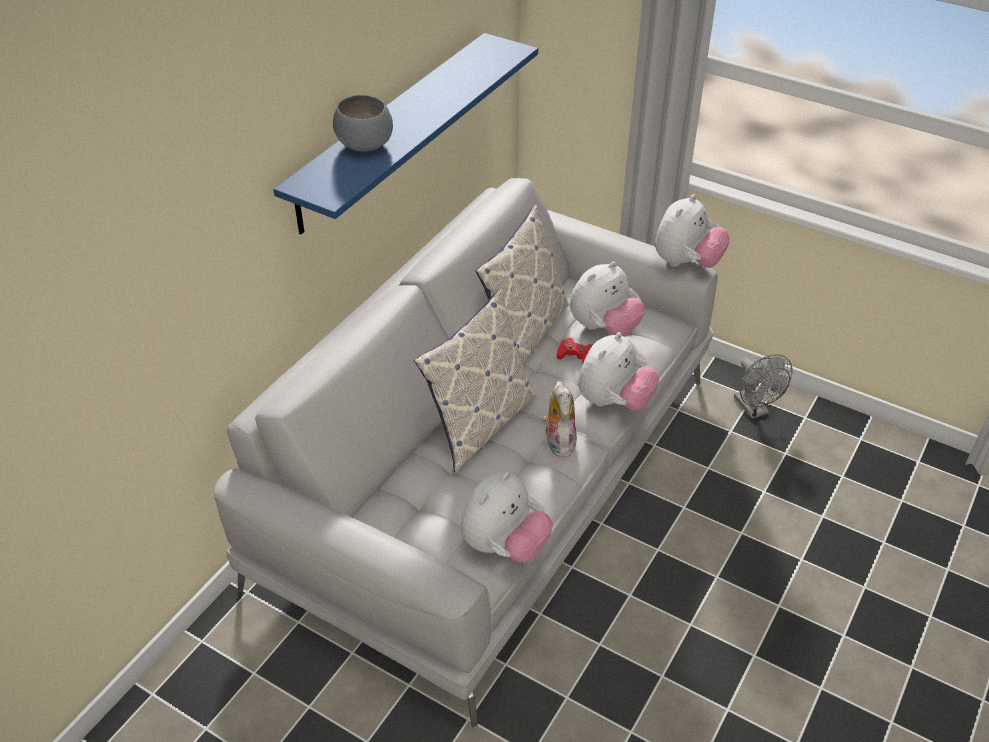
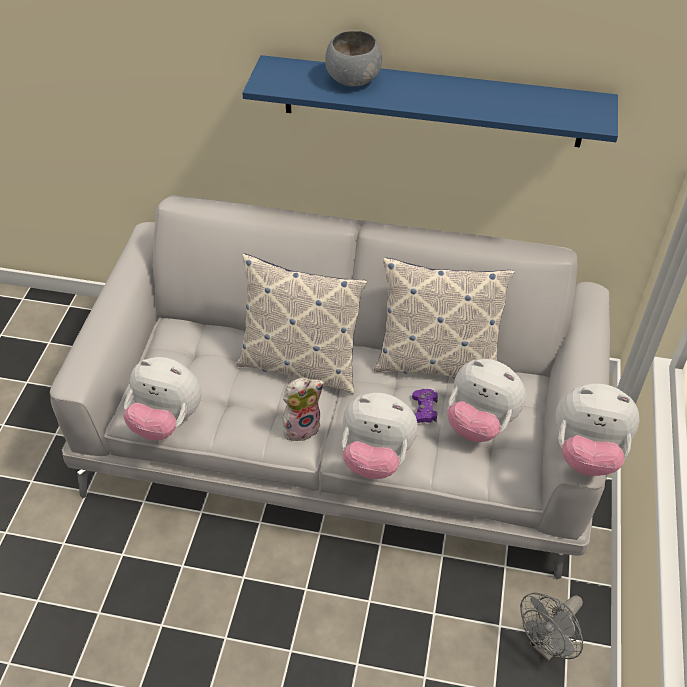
camera: 70 degrees right, 5 degrees up
red game controller [557,338,593,363] -> purple game controller [412,389,438,423]

